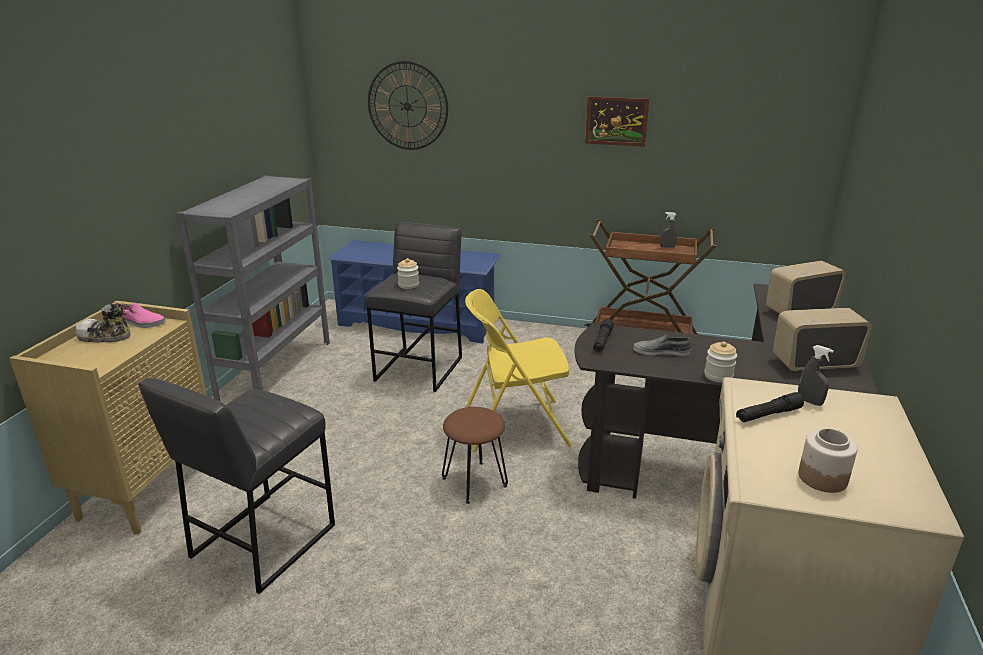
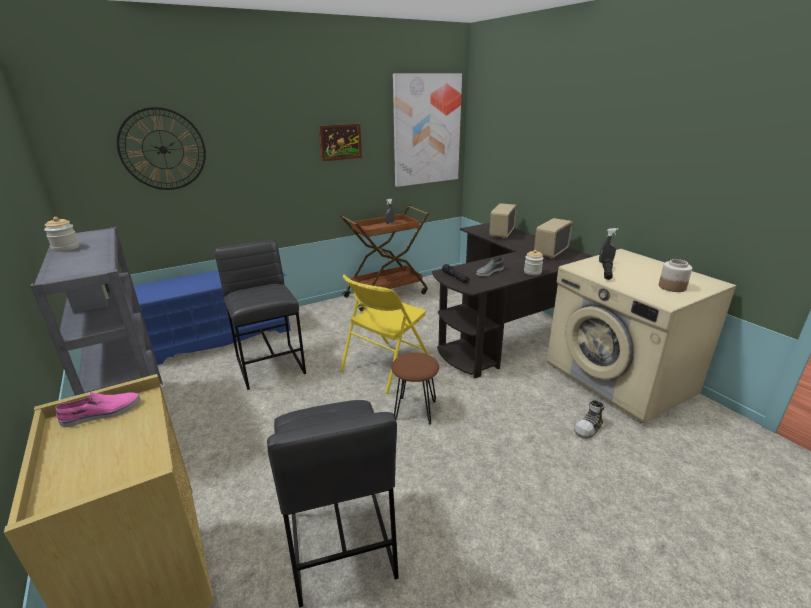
camera: 45 degrees left, 0 degrees up
shoe [75,304,131,342] -> shoe moved to [574,400,604,439]
jar [397,258,419,289] -> jar moved to [44,217,79,252]
none -> picture [393,74,462,187]

